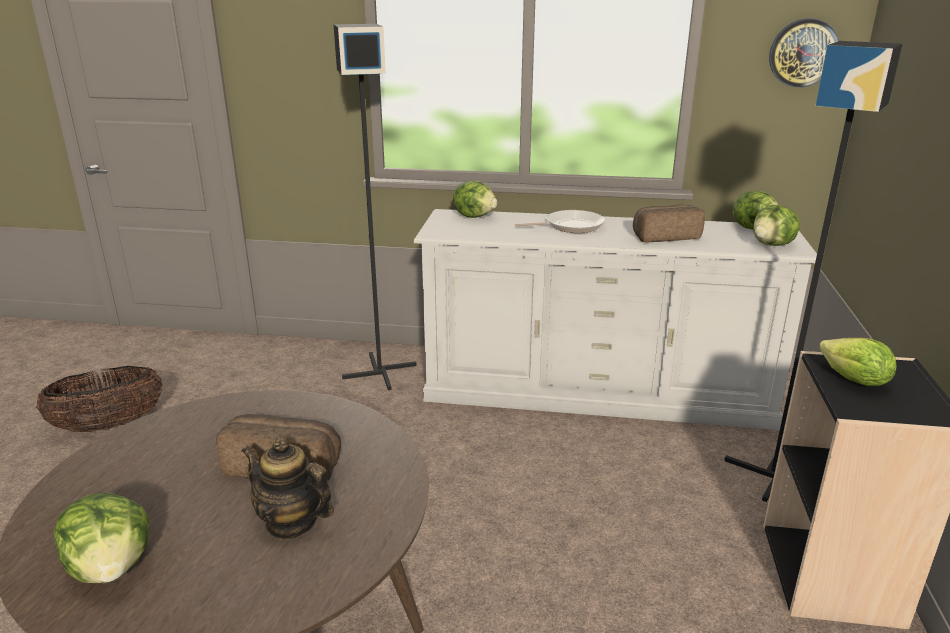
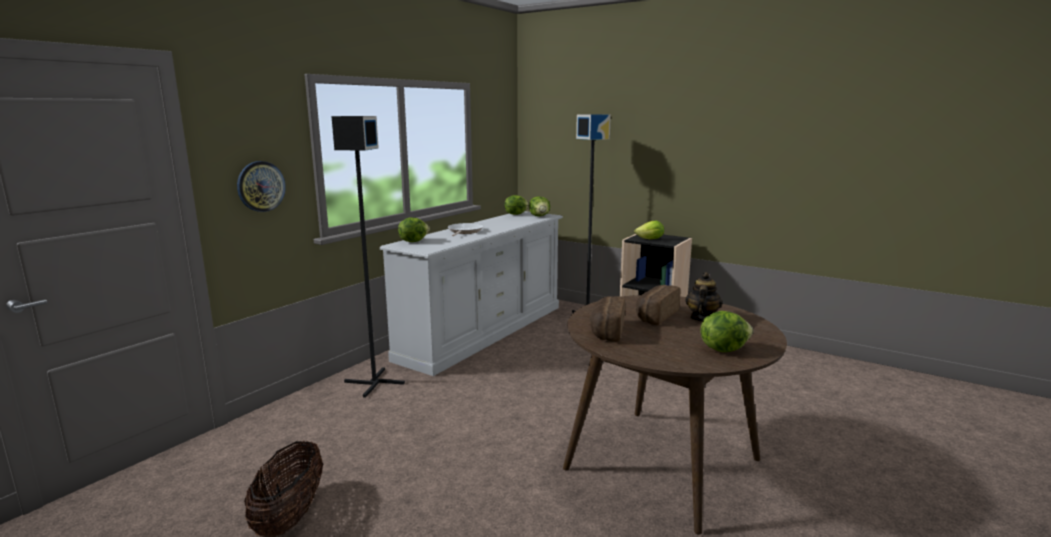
camera: 65 degrees left, 10 degrees down
teapot [241,438,334,540] -> teapot turned 150 degrees clockwise [685,272,723,321]
bread [633,205,705,242] -> bread moved to [590,296,625,342]
wall clock [769,18,839,87] -> wall clock moved to [237,161,286,212]

